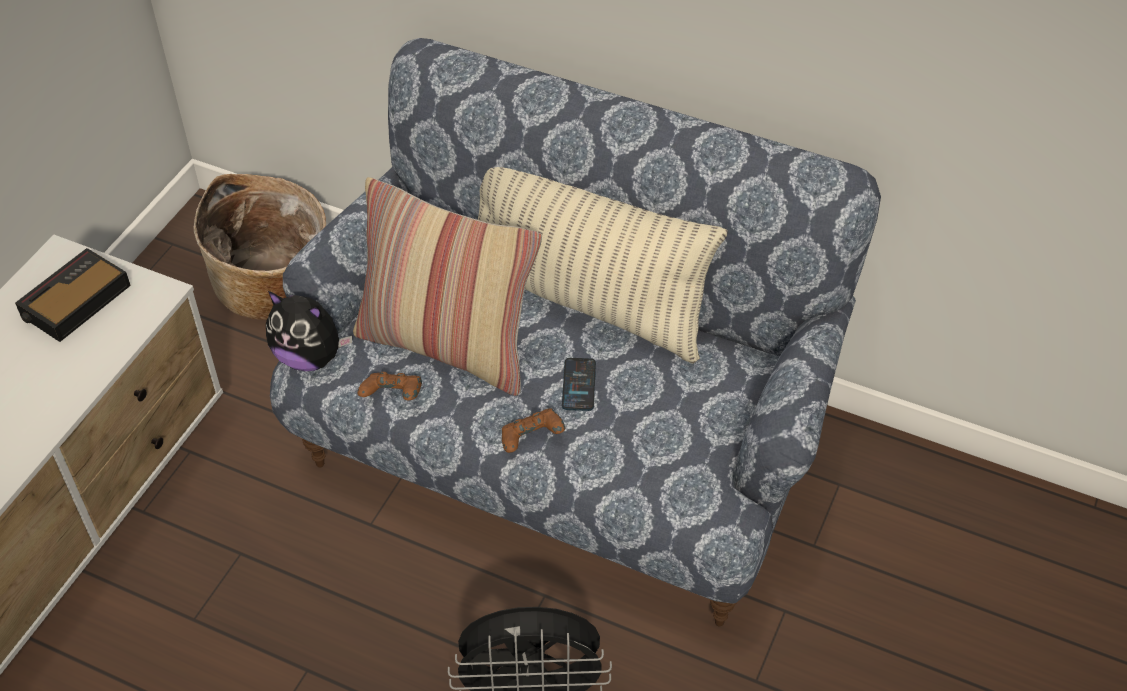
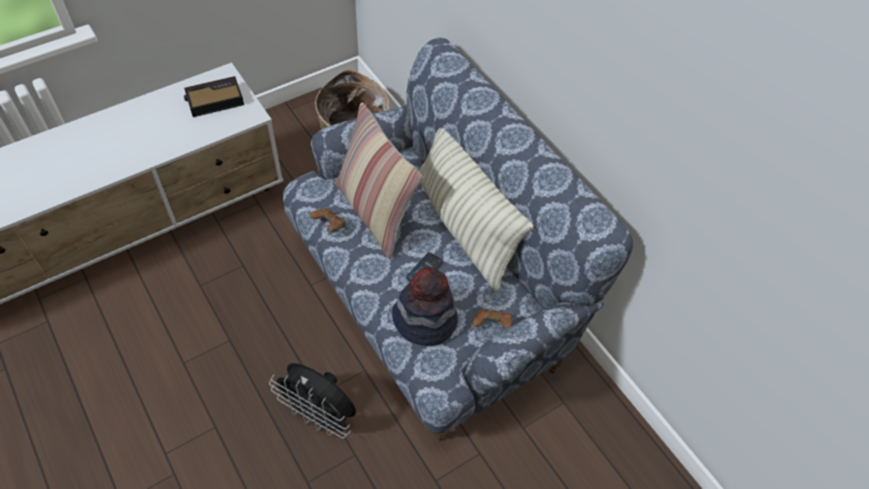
camera: 30 degrees right, 5 degrees up
plush toy [266,291,352,371] -> none
brown game controller [502,408,565,453] -> brown game controller moved to [472,309,513,330]
none -> hat [392,267,458,346]

